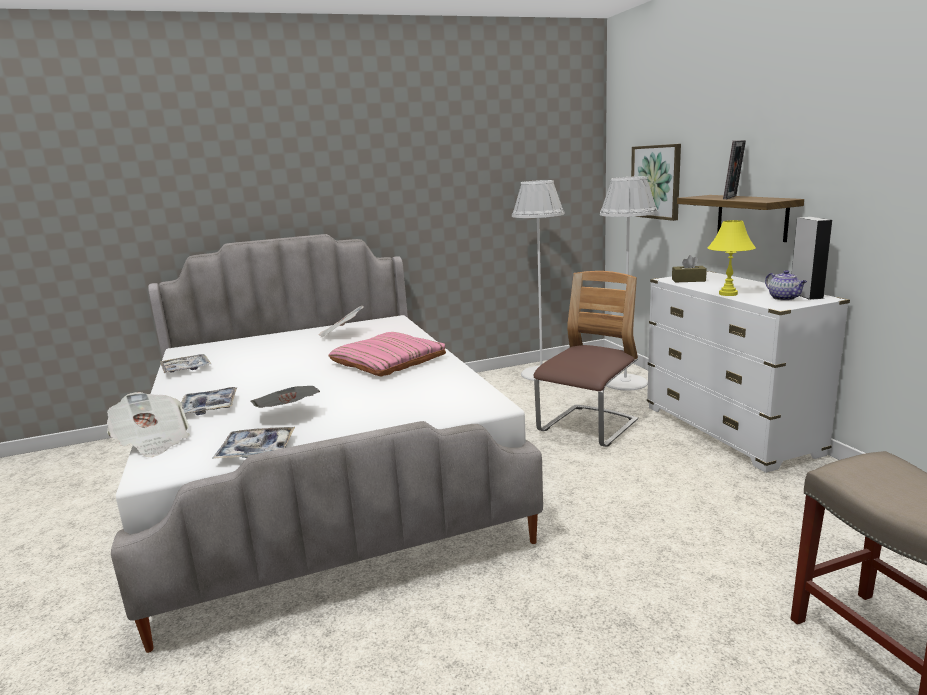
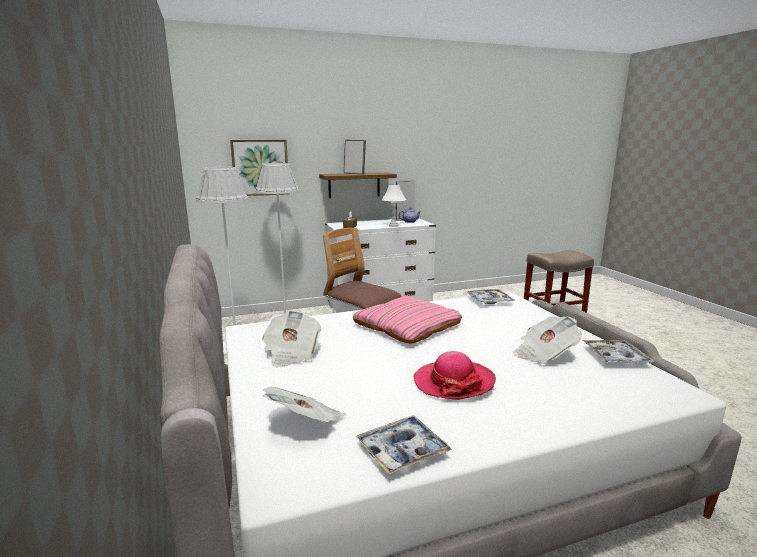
camera: 90 degrees left, 0 degrees up
newspaper [107,392,190,457] -> newspaper moved to [263,387,346,423]
tray [181,387,237,415] -> tray moved to [467,289,515,304]
yellow table lamp [708,220,756,296] -> white table lamp [382,184,406,227]
none -> hat [413,351,496,400]

